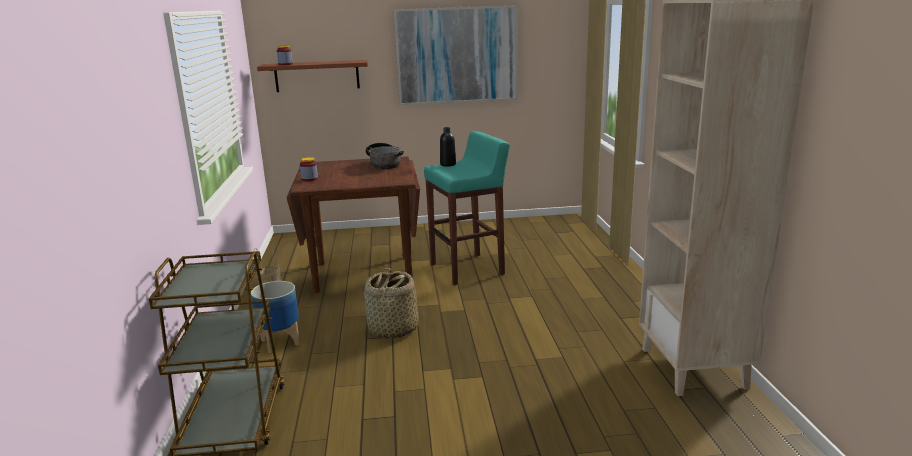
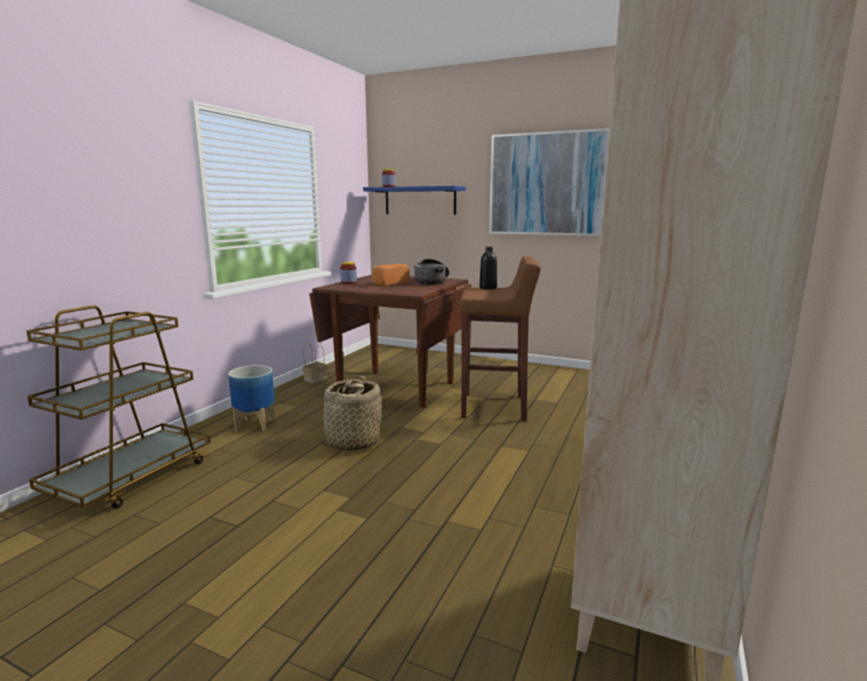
camera: 30 degrees right, 5 degrees down
brown shelf [257,60,368,92] -> blue shelf [363,186,466,215]
turquoise stool [424,131,510,285] -> brown stool [460,256,541,421]
none -> bread [372,264,409,286]

